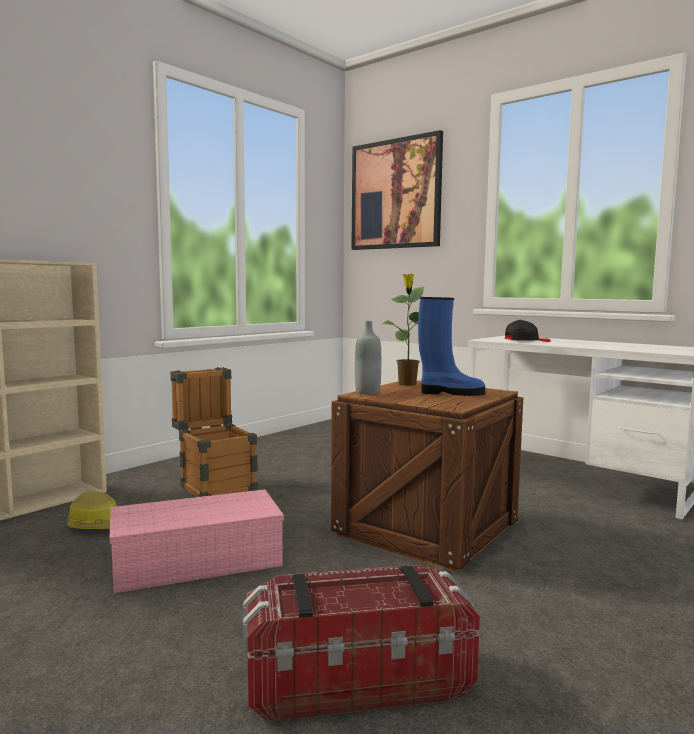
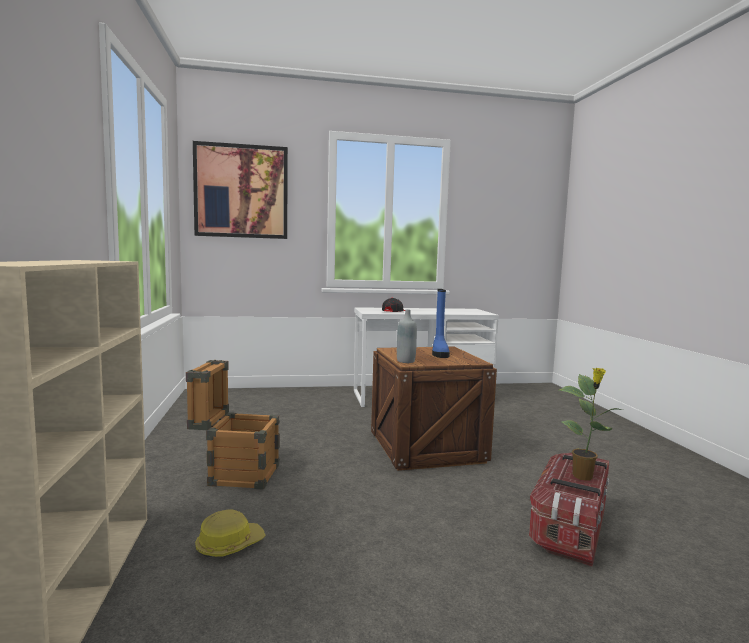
camera: 50 degrees left, 0 degrees up
pink storage box [110,489,284,593] -> none
potted plant [382,274,424,386] -> potted plant moved to [559,367,623,481]
blue boot [418,297,485,396] -> blue boot turned 135 degrees clockwise [432,289,450,358]

